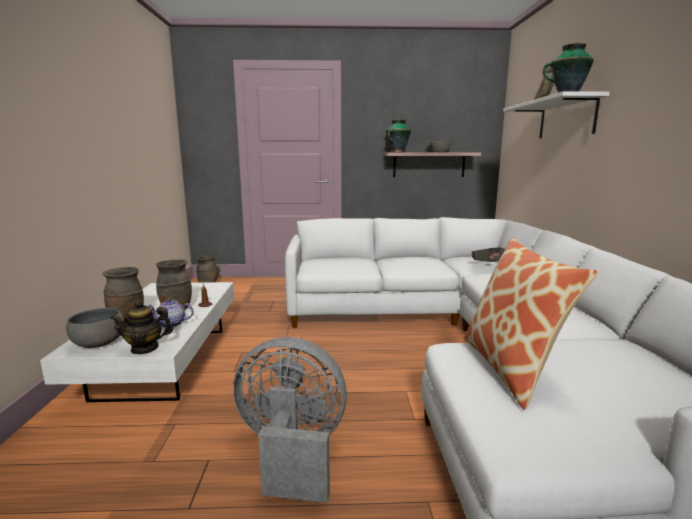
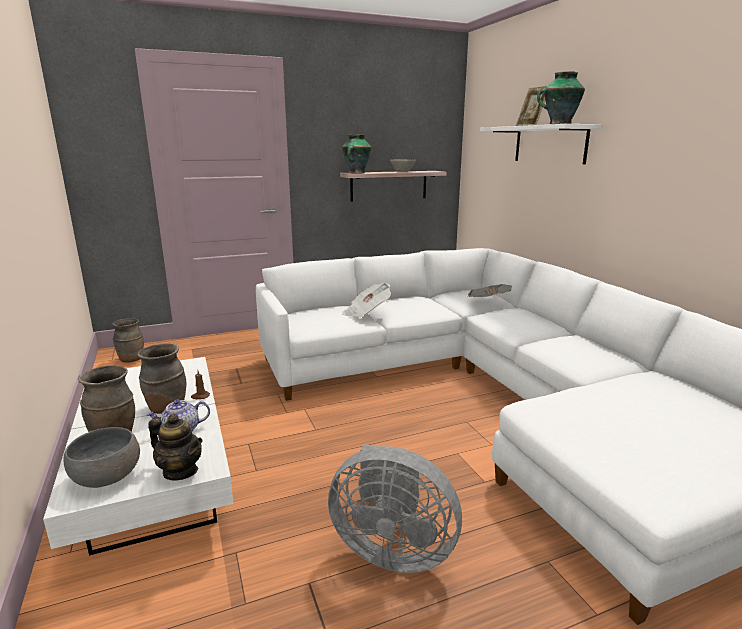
camera: 20 degrees left, 5 degrees up
teapot [110,300,173,354] -> teapot turned 120 degrees counterclockwise [148,414,203,481]
grey fan [233,337,347,503] -> grey fan turned 150 degrees counterclockwise [328,444,462,573]
pillow [463,238,598,410] -> none
none -> newspaper [342,283,391,318]

